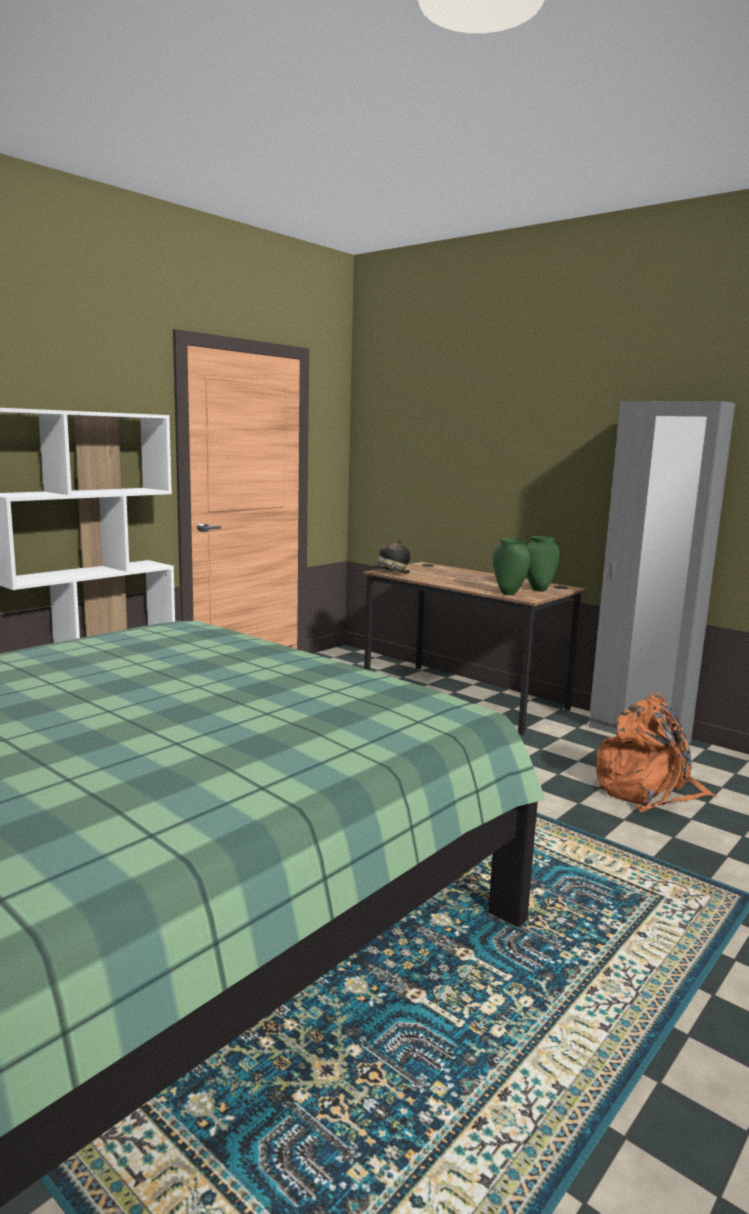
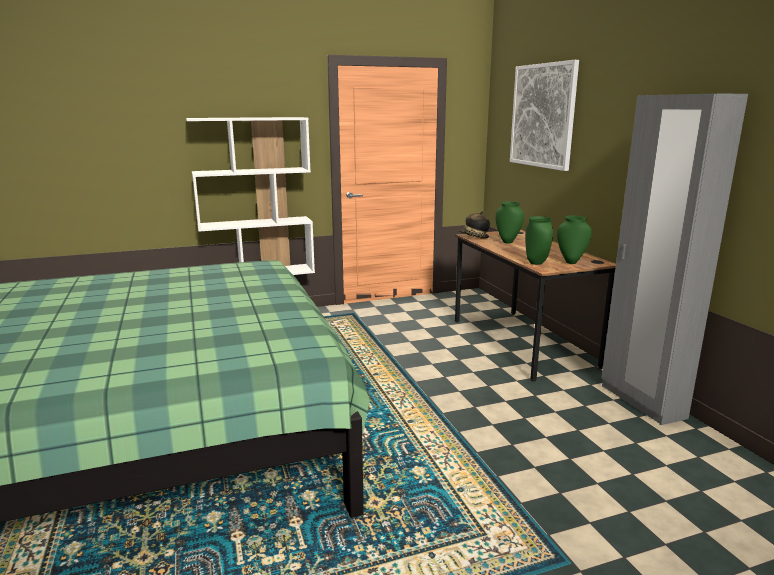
camera: 30 degrees right, 5 degrees up
orange backpack [596,692,717,812] -> none
none -> green vase [495,201,524,244]
none -> picture [510,60,579,171]

